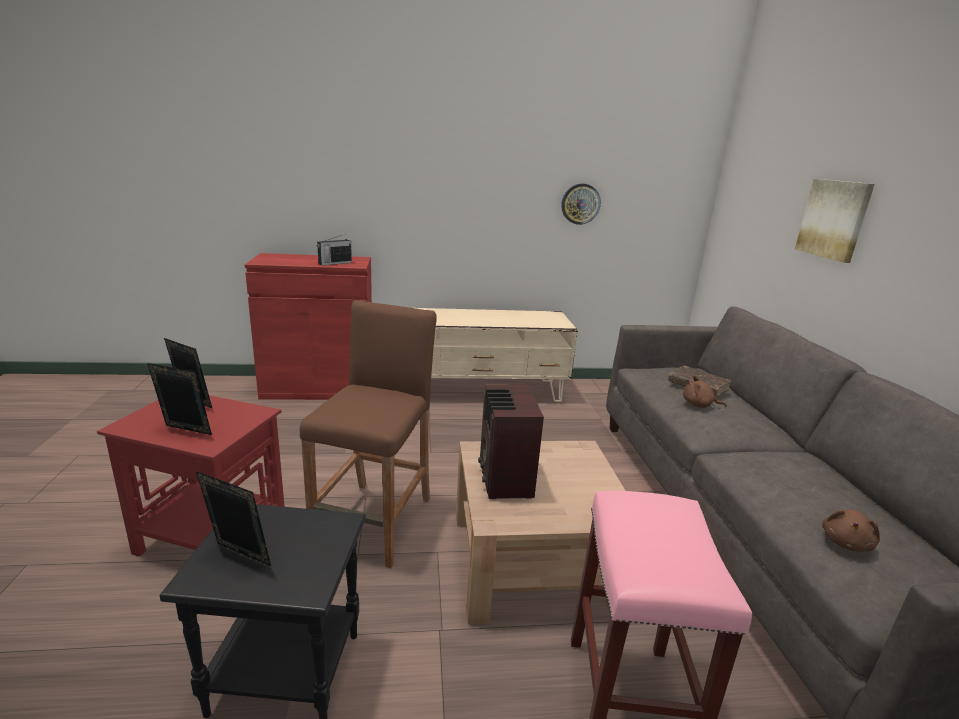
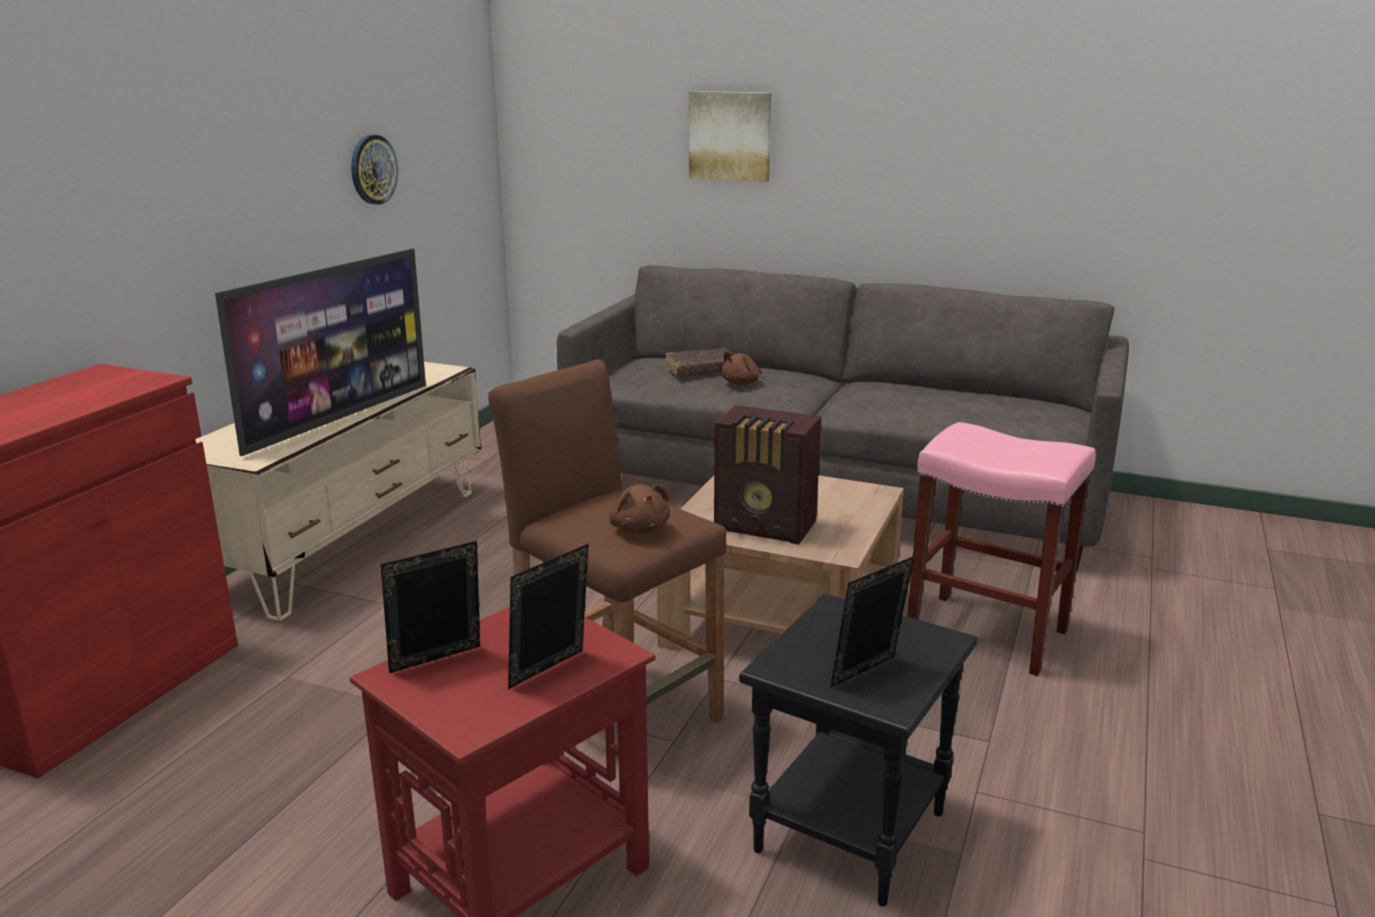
camera: 60 degrees left, 0 degrees up
radio [317,235,352,266] -> none
brown plush toy [822,510,880,552] -> brown plush toy moved to [609,484,670,534]
none -> television [215,248,426,456]

